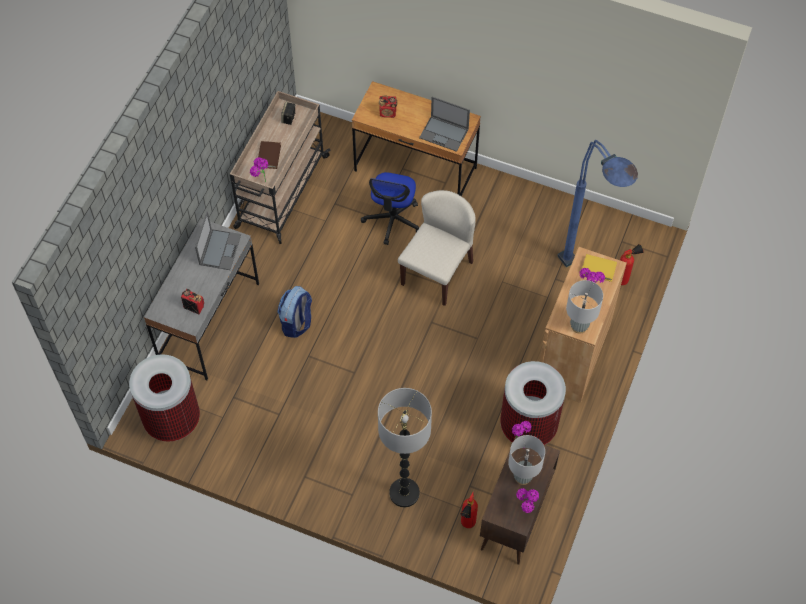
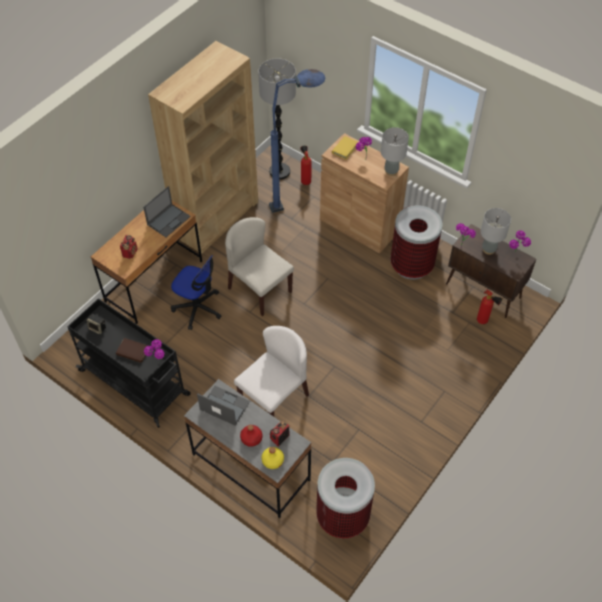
camera: 75 degrees left, 5 degrees down
beige cart [230,91,331,244] -> black cart [67,298,191,428]
backpack [277,286,312,338] -> white chair [234,326,309,416]
floor lamp [378,388,432,507] -> floor lamp moved to [258,58,296,180]
none -> brown bookcase [148,41,258,254]
none -> red bottle [240,425,262,447]
none -> yellow bottle [261,447,284,469]

